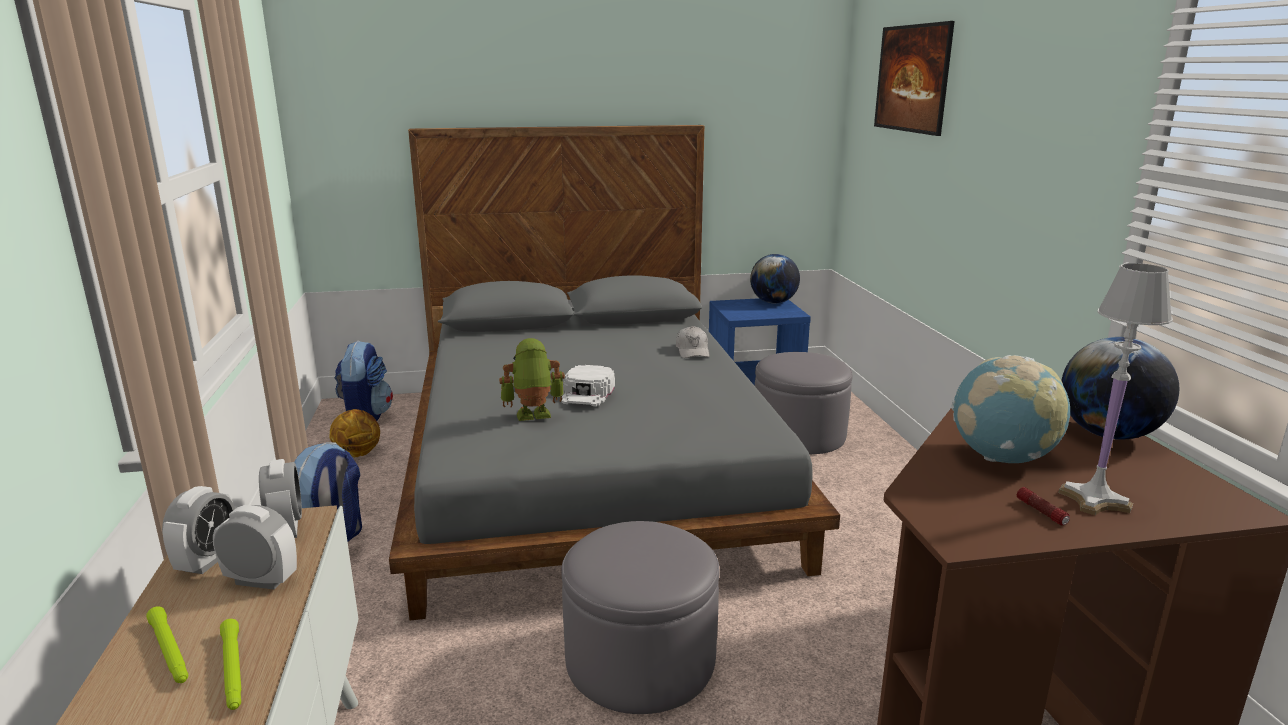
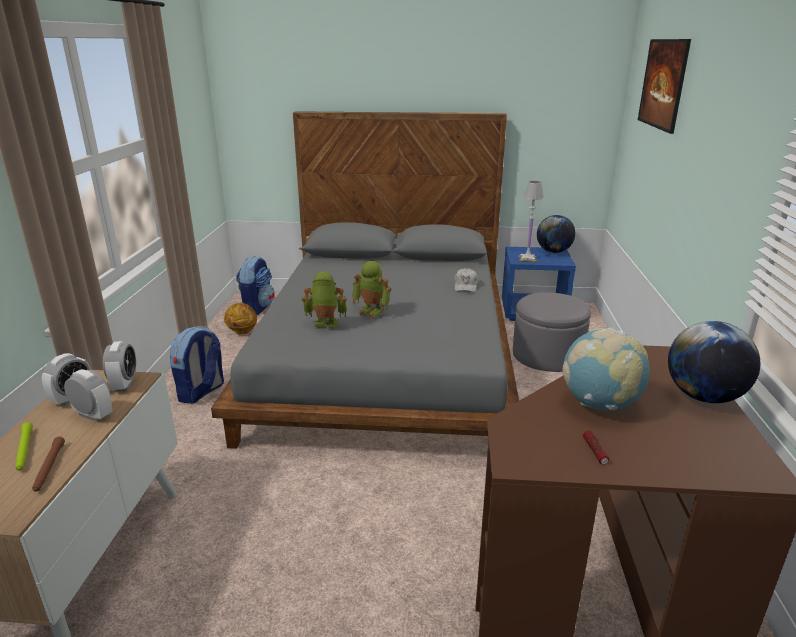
camera: 15 degrees right, 5 degrees up
green flashlight [220,619,241,710] -> brown flashlight [32,437,65,492]
grey ottoman [561,521,720,714] -> none
white cap [562,365,615,406] -> toy robot [352,261,391,318]
white table lamp [1059,263,1173,515] -> white table lamp moved to [519,181,544,263]

